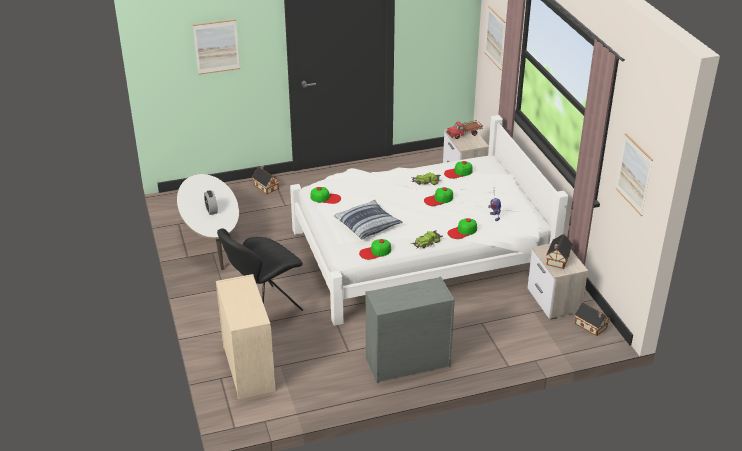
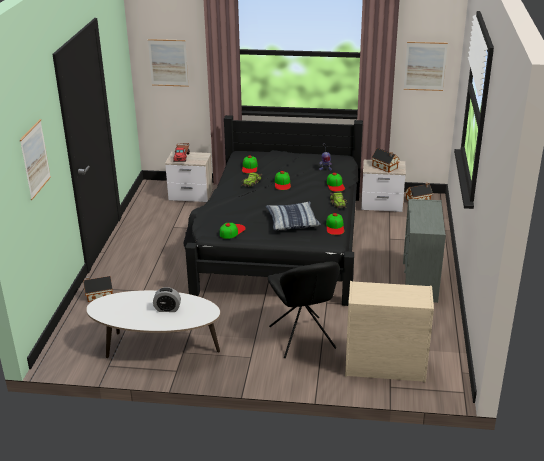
camera: 65 degrees left, 5 degrees down
white bed [290,115,568,326] -> black bed [184,115,363,306]

